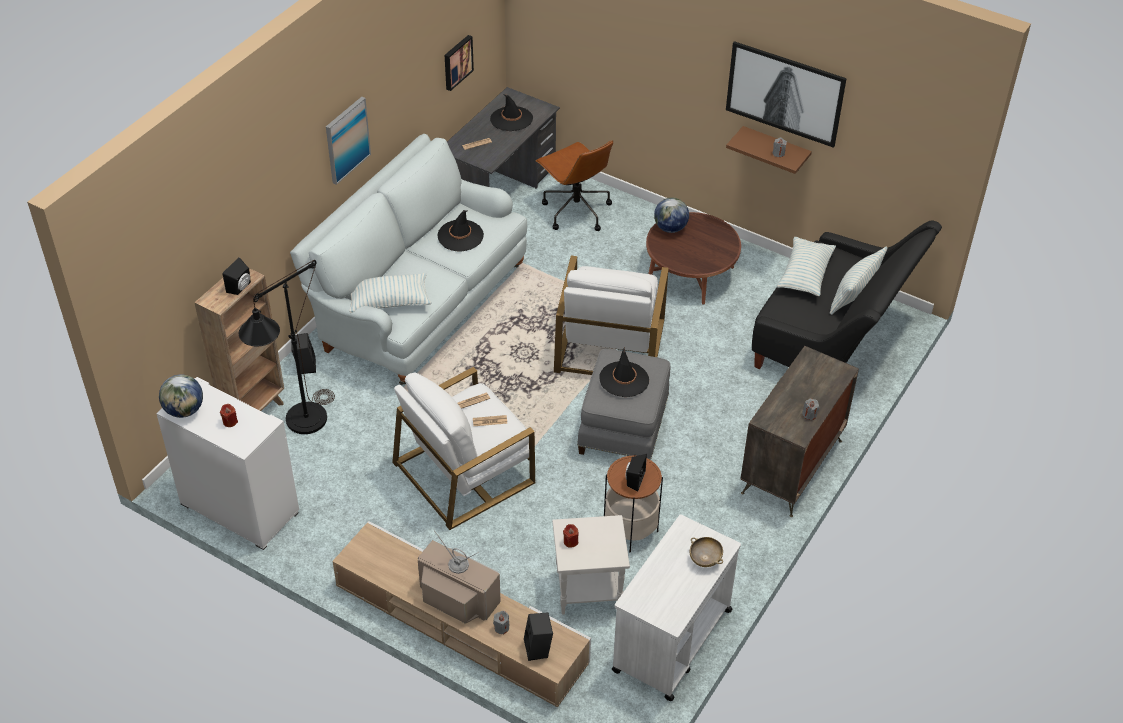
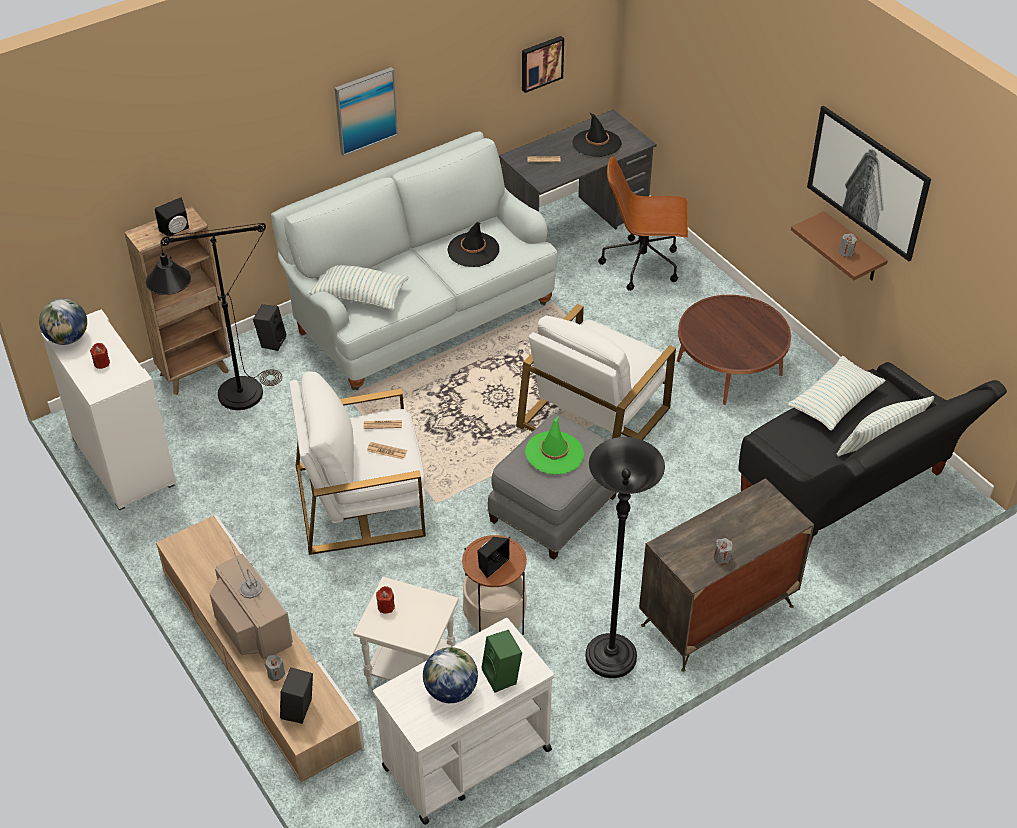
camera: 25 degrees right, 0 degrees up
brown office chair [536,140,613,231] -> brown office chair turned 105 degrees clockwise [598,155,688,291]
black hat [599,347,649,397] -> green hat [525,415,584,474]
globe [654,197,689,233] -> globe moved to [423,647,478,703]
beige bowl [690,537,723,567] -> green speaker [481,630,522,693]
none -> black floor lamp [585,437,665,678]

